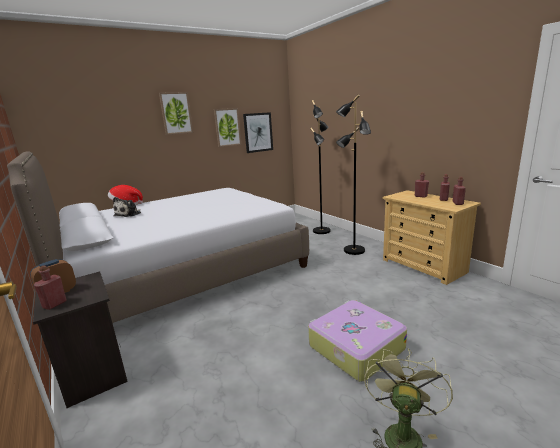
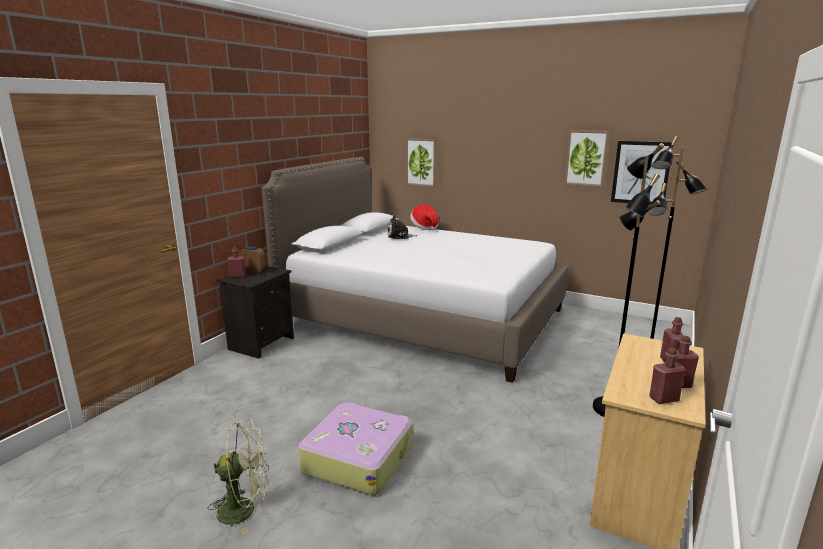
camera: 60 degrees right, 0 degrees up
picture [159,92,193,135] -> picture moved to [406,138,436,187]

